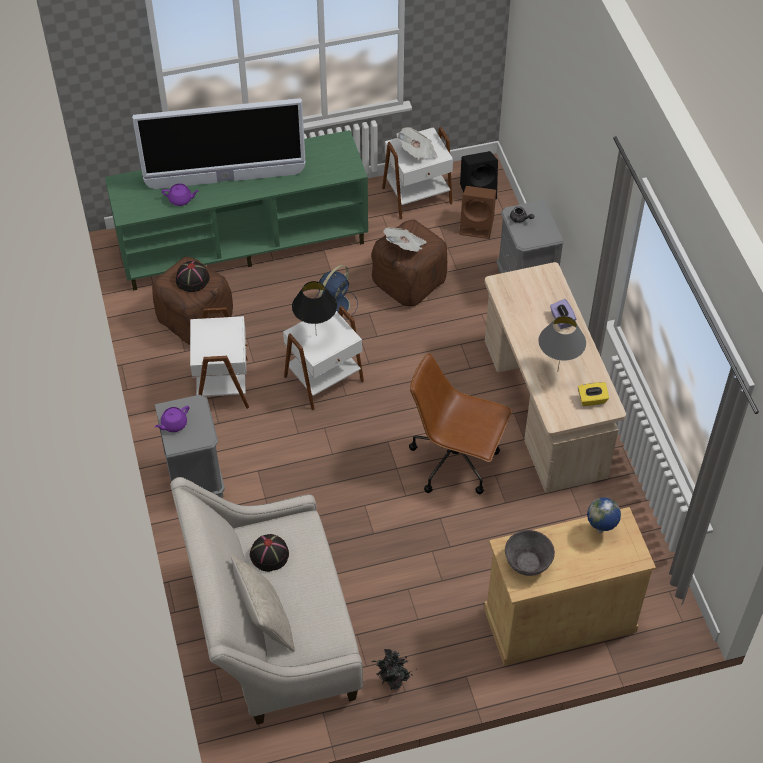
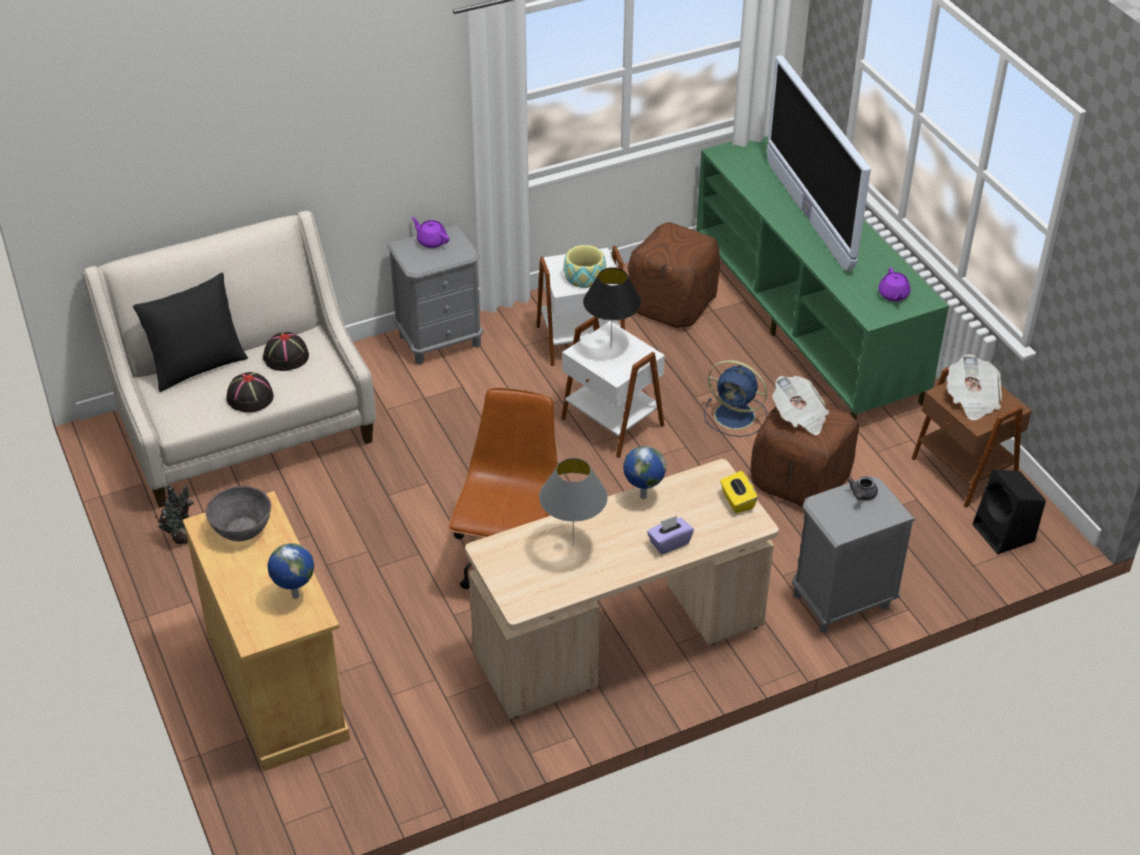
camera: 80 degrees right, 10 degrees down
purple teapot [162,184,199,206] -> purple teapot moved to [878,268,911,302]
black hat [176,261,210,292] -> black hat moved to [226,372,274,412]
beige pillow [231,555,295,652] -> black pillow [133,273,248,392]
white side table [382,127,453,220] -> brown side table [912,366,1032,508]
brown speaker [459,186,496,239] -> none
yellow tissue box [578,382,609,406] -> yellow tissue box moved to [720,471,758,513]
none -> bowl [564,245,606,288]
none -> globe [623,446,666,499]

